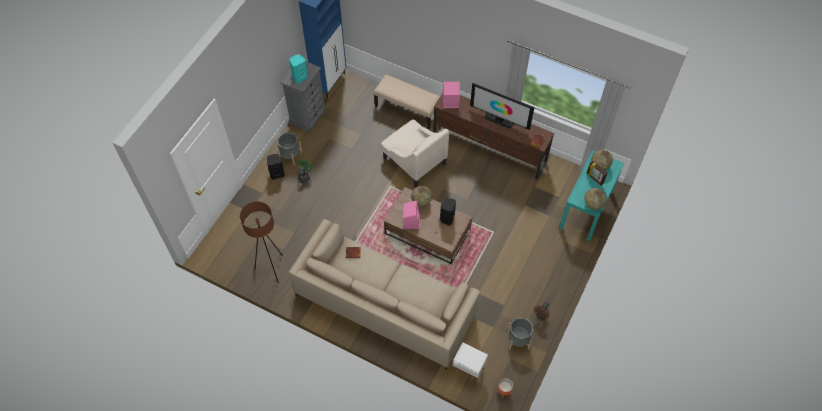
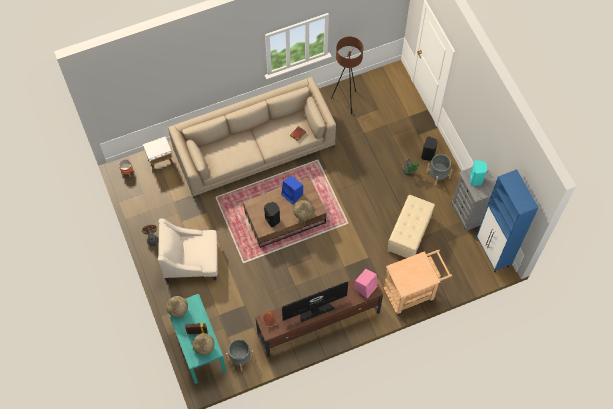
camera: 130 degrees right, 5 degrees up
beige bench [373,74,440,129] -> beige cart [384,250,452,316]
beige armchair [381,120,449,187] -> beige armchair moved to [158,218,218,282]
pink speaker [403,201,420,229] -> blue speaker [281,176,303,204]
grey planter [508,318,533,350] -> grey planter moved to [226,339,254,371]
none -> beige ottoman [387,195,435,258]

